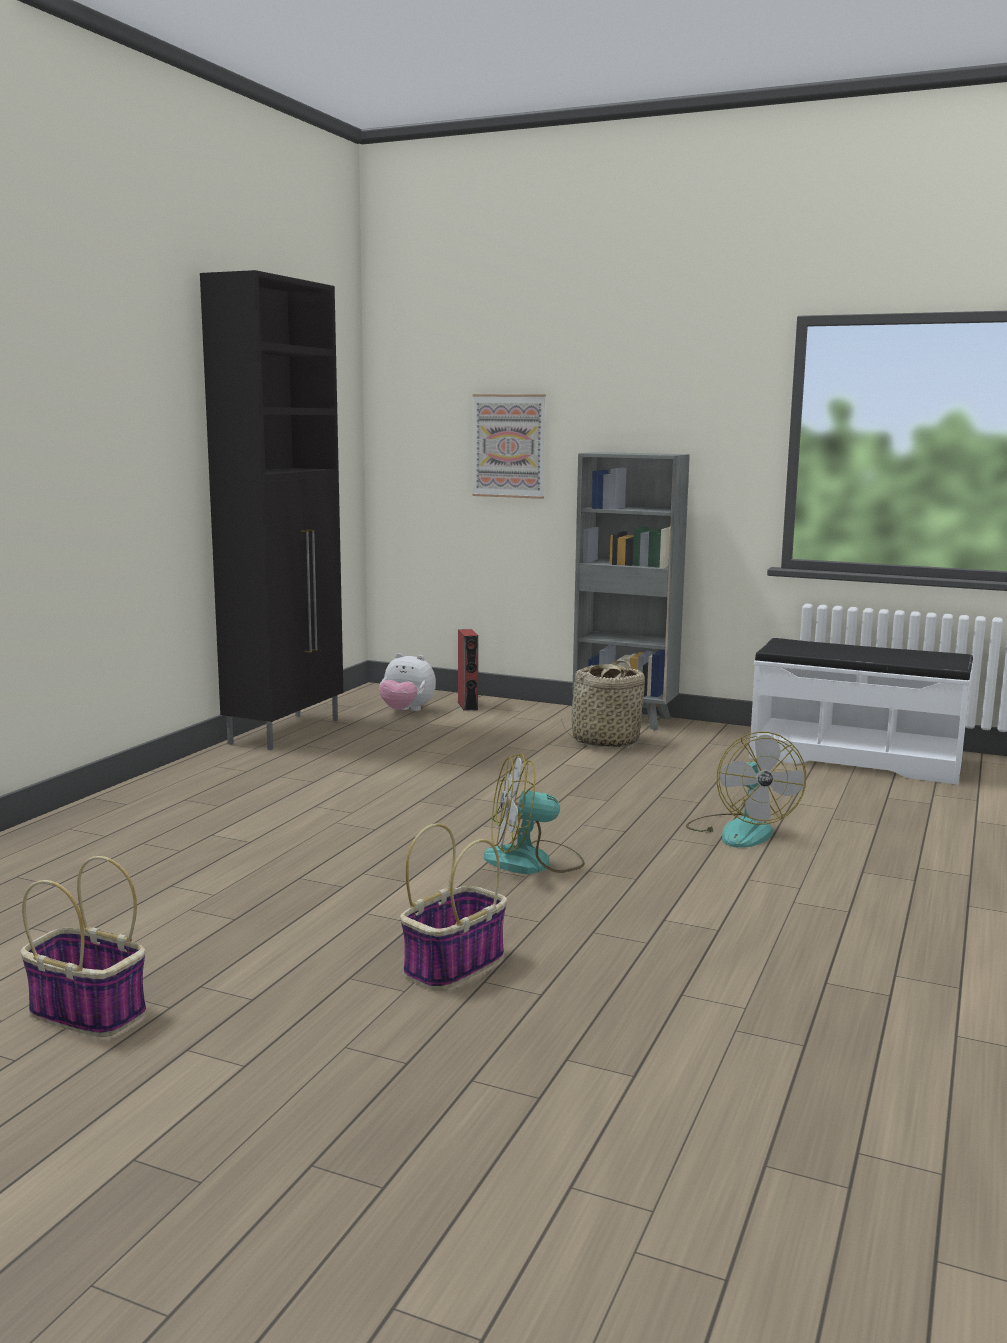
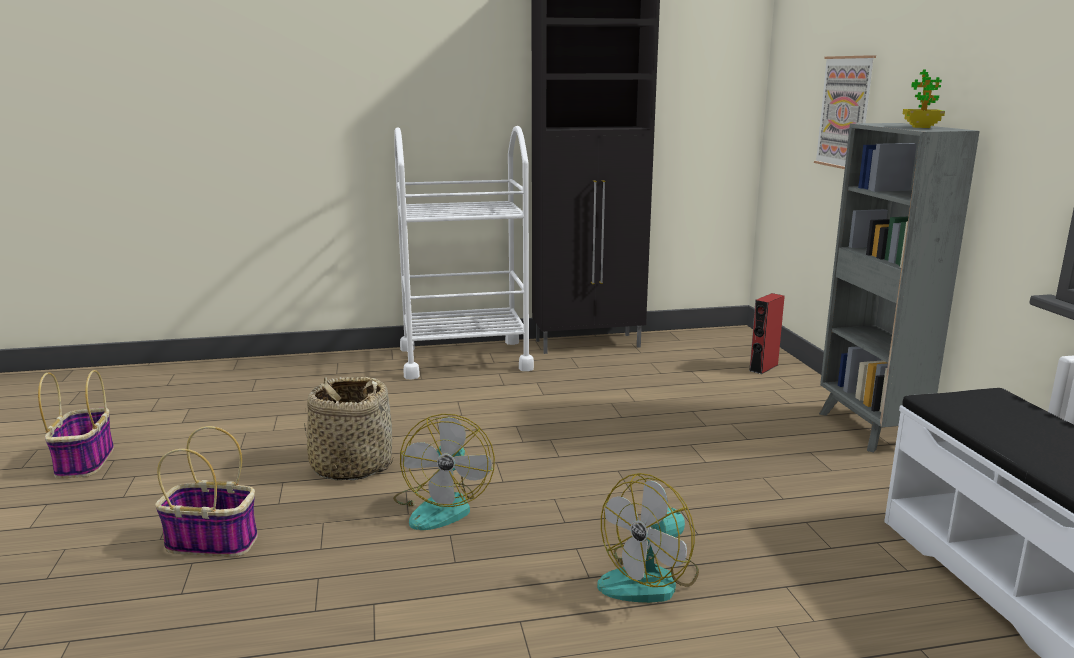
camera: 55 degrees right, 5 degrees up
plush toy [379,653,436,711] -> none
fan [484,753,585,874] -> fan turned 135 degrees counterclockwise [393,414,495,530]
basket [561,660,645,748] -> basket moved to [304,377,393,480]
none -> white cart [394,126,534,379]
none -> potted plant [903,69,945,128]

